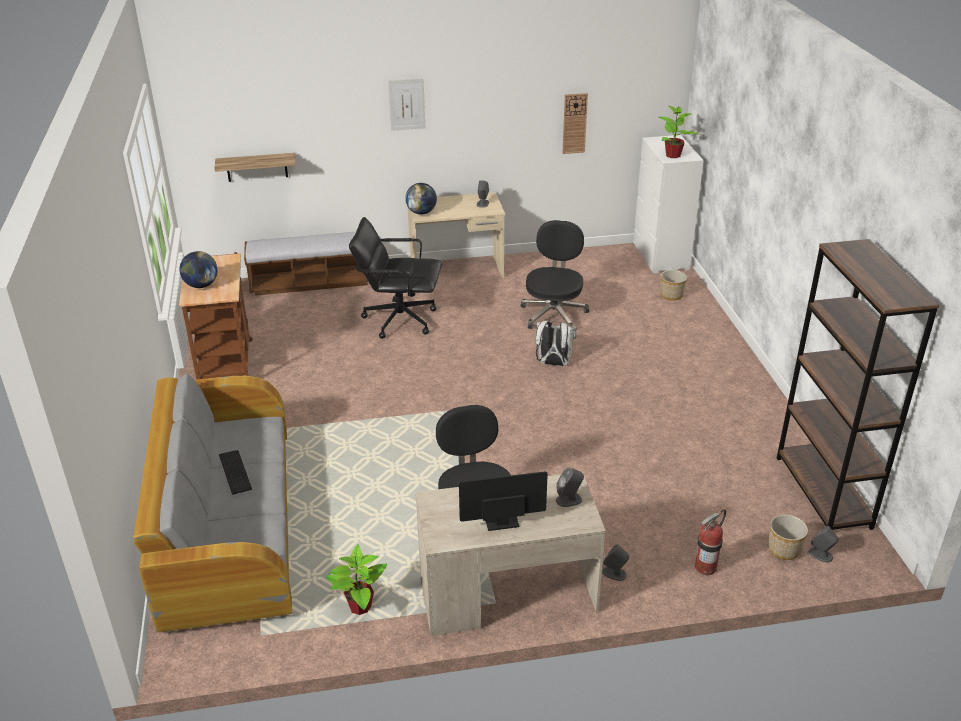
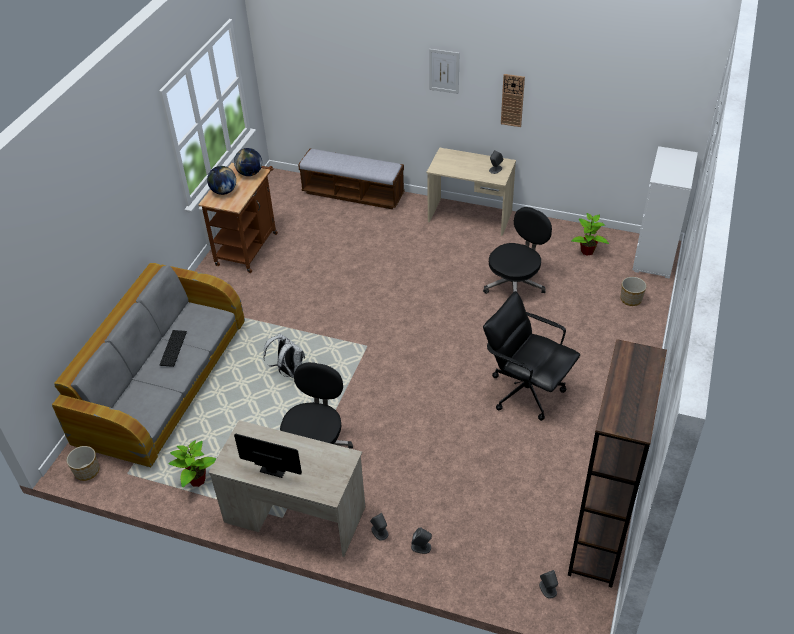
camera: 30 degrees right, 10 degrees up
shelf [214,153,296,182] -> none
black office chair [349,217,442,339] -> black office chair moved to [483,291,580,421]
globe [405,183,437,215] -> globe moved to [234,148,262,176]
white backpack [536,321,576,366] -> white backpack moved to [263,333,305,378]
grey speaker [556,468,584,507] -> grey speaker moved to [411,527,432,554]
wall clock [562,93,588,154] -> wall clock moved to [501,74,525,127]
potted plant [658,105,701,158] -> potted plant moved to [571,213,609,256]
fire extinguisher [695,509,726,575] -> none
planter [768,515,808,560] -> planter moved to [66,446,99,481]

